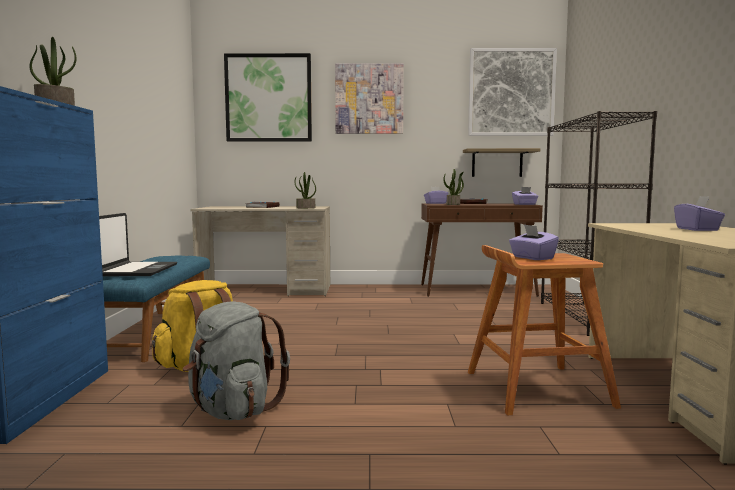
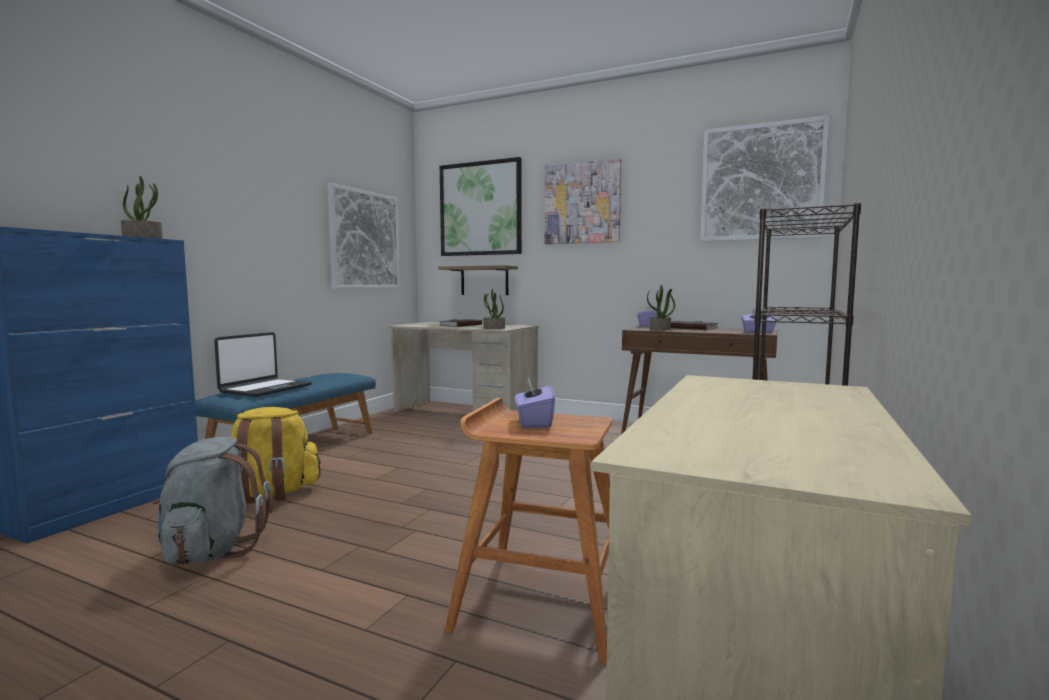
camera: 25 degrees right, 0 degrees up
shelf [463,148,540,177] -> shelf moved to [438,265,518,295]
purple tissue box [674,196,725,231] -> none
none -> picture [327,183,400,289]

